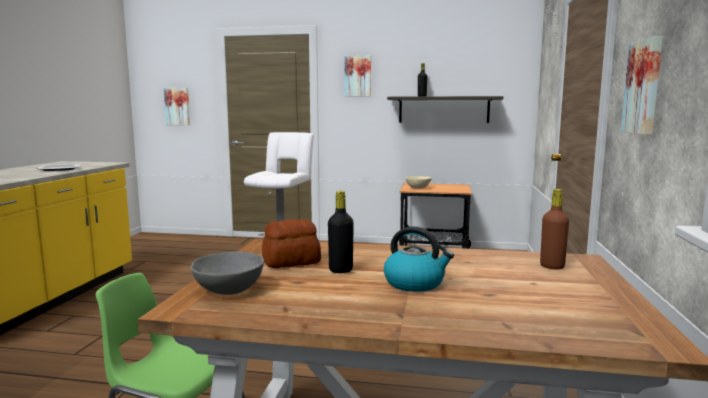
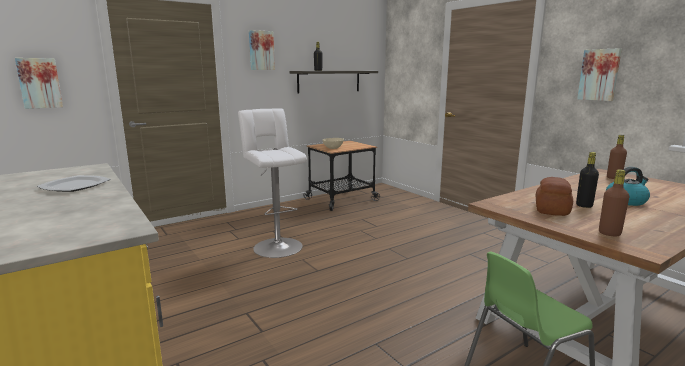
camera: 45 degrees left, 5 degrees up
grey bowl [190,252,264,295] -> brown bottle [599,169,629,236]

